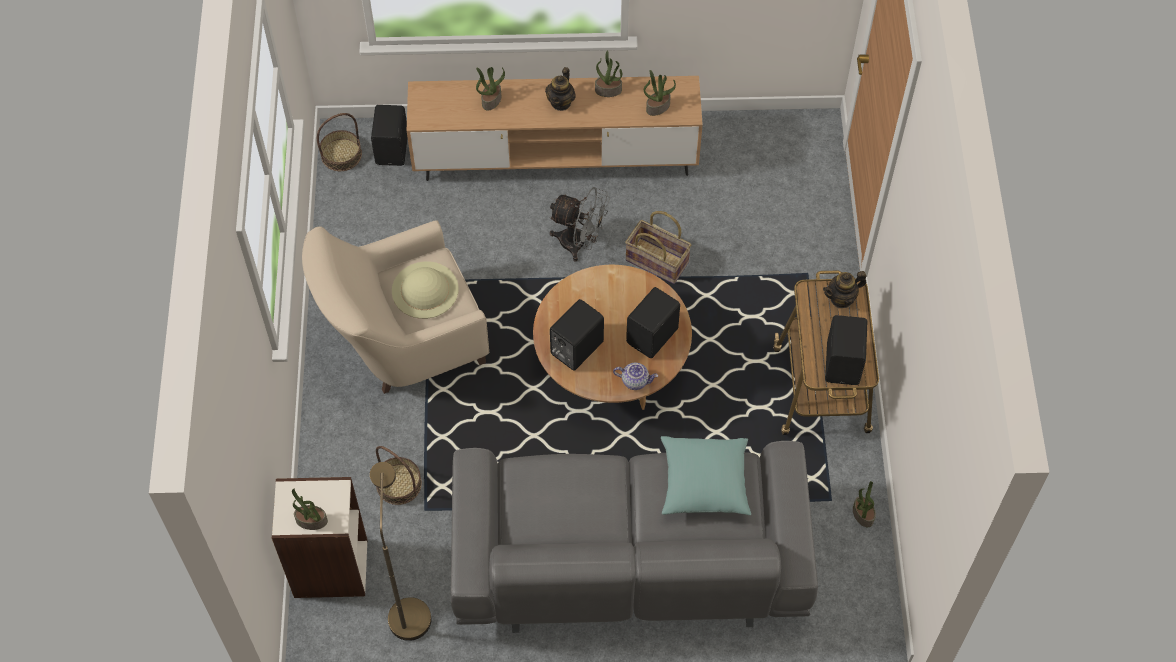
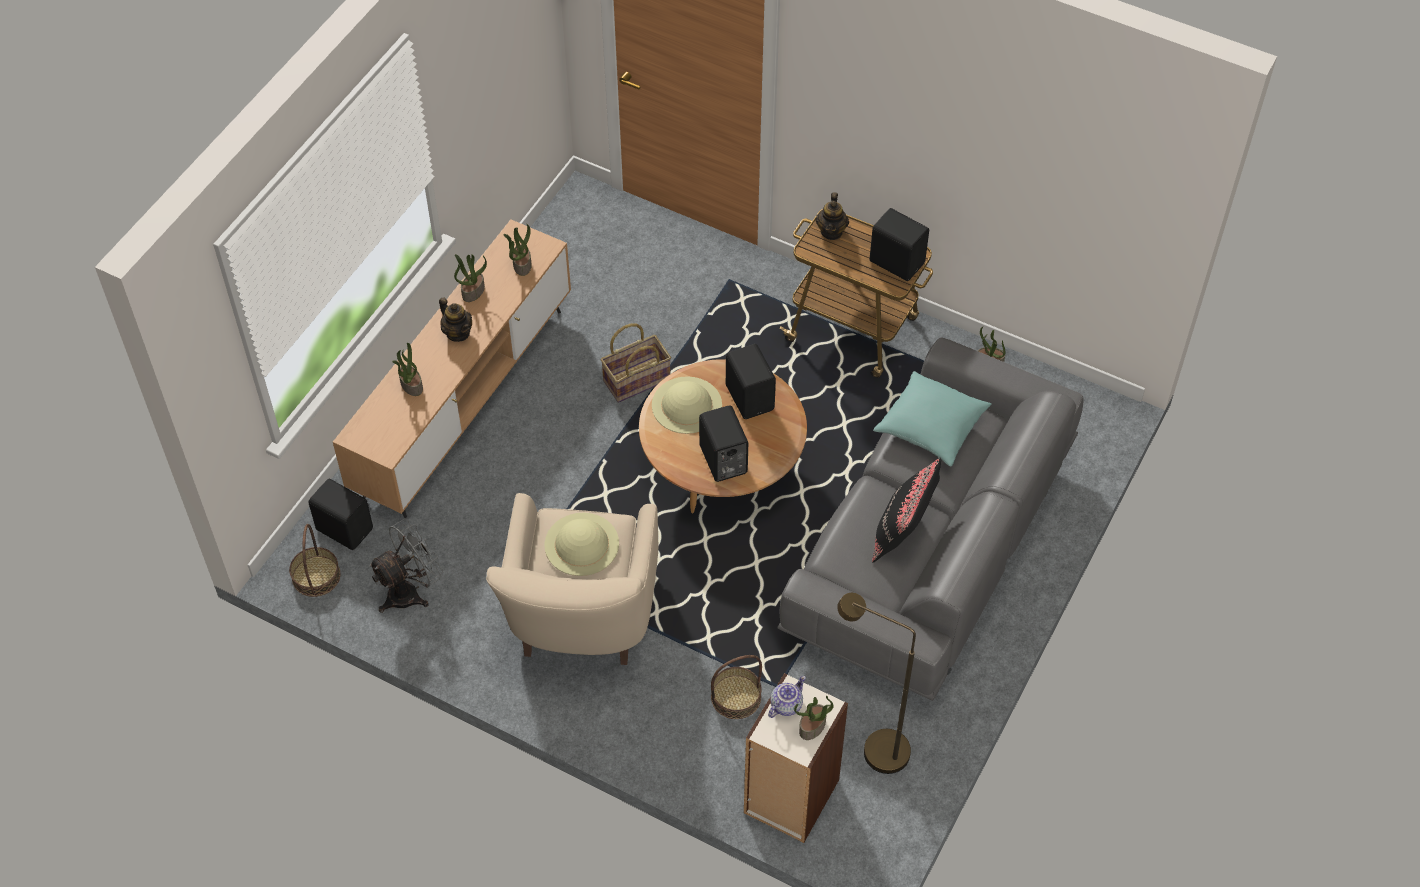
camera: 60 degrees left, 5 degrees down
grey fan [549,187,610,261] -> grey fan moved to [368,519,443,613]
teapot [613,363,658,390] -> teapot moved to [768,676,806,718]
none -> beige hat [652,376,722,434]
none -> black pillow [872,458,941,563]

